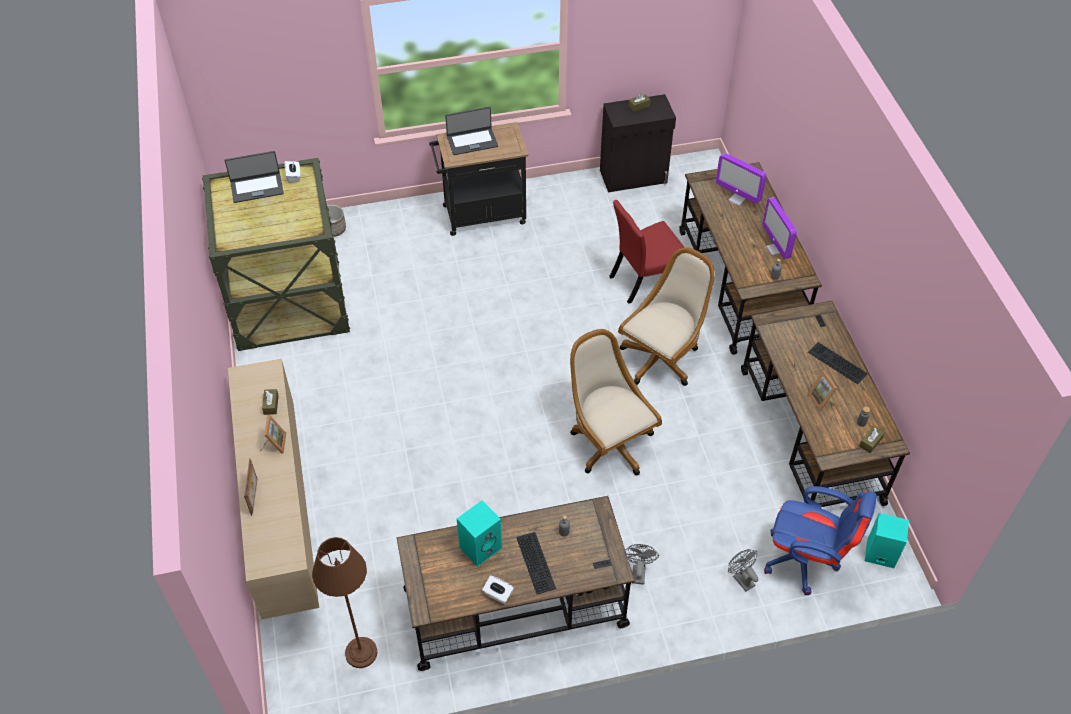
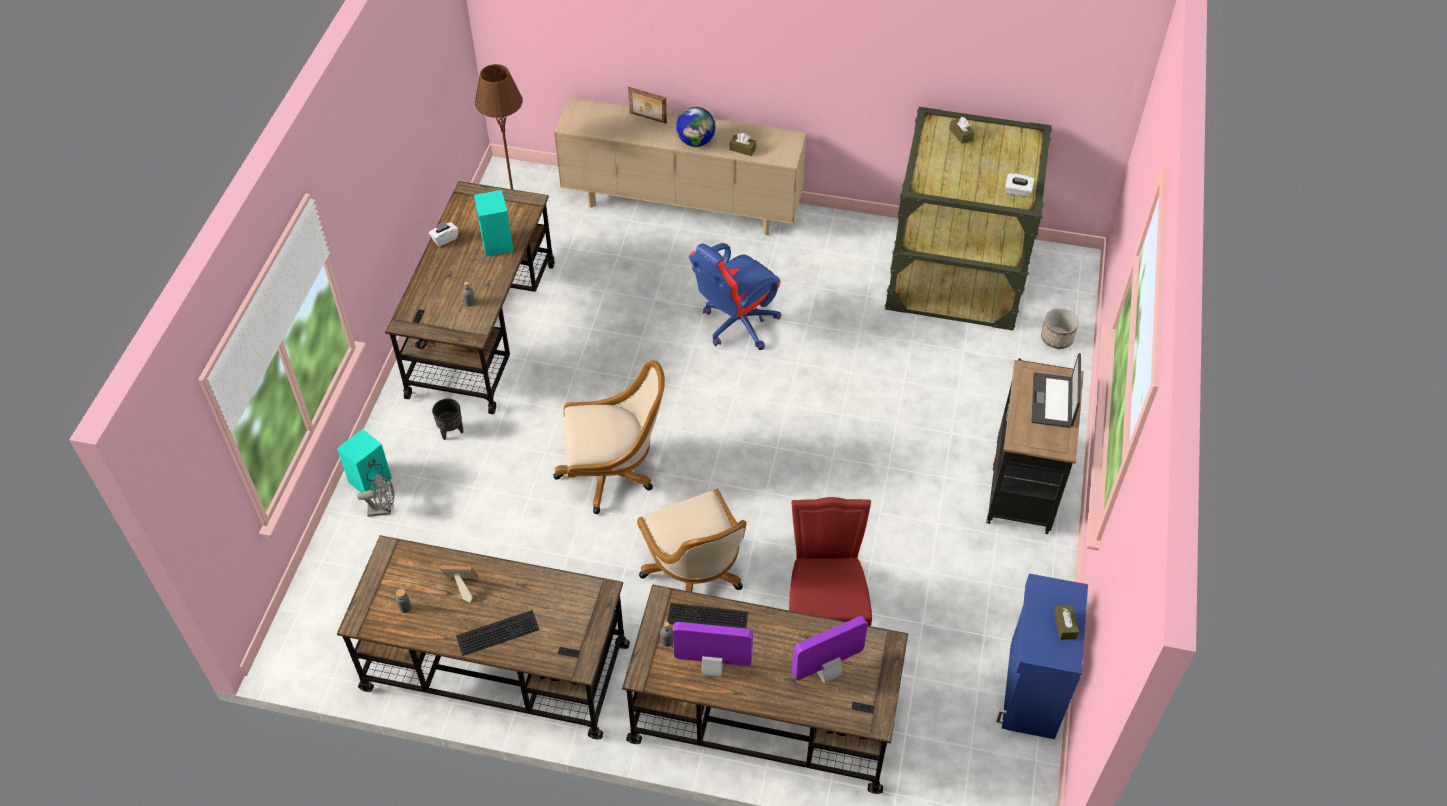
camera: 115 degrees right, 0 degrees up
laptop [225,151,284,203] -> none
picture frame [260,414,286,454] -> globe [676,107,715,147]
keyboard [516,532,556,594] -> keyboard moved to [667,603,748,628]
black cabinet [600,94,676,192] -> blue cabinet [997,574,1088,739]
grey fan [626,544,659,585] -> black planter [432,399,463,440]
blue office chair [764,486,877,595] -> blue office chair moved to [689,243,781,350]
brown tissue box [859,426,885,453] -> brown tissue box moved to [949,117,974,144]
turquoise speaker [865,513,909,568] -> turquoise speaker moved to [337,429,392,493]

